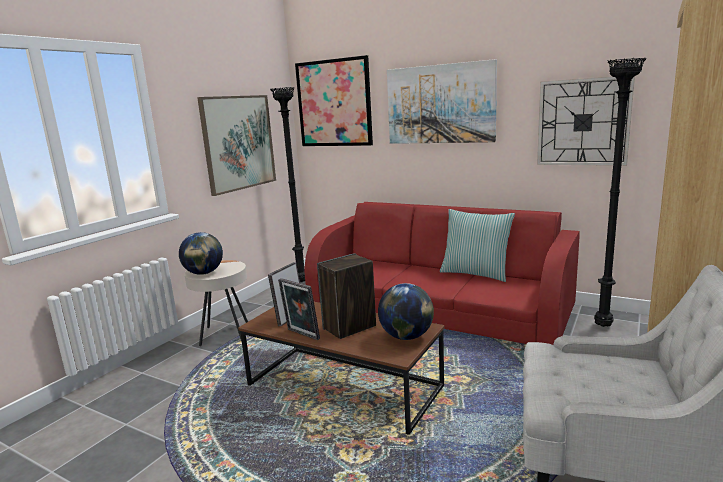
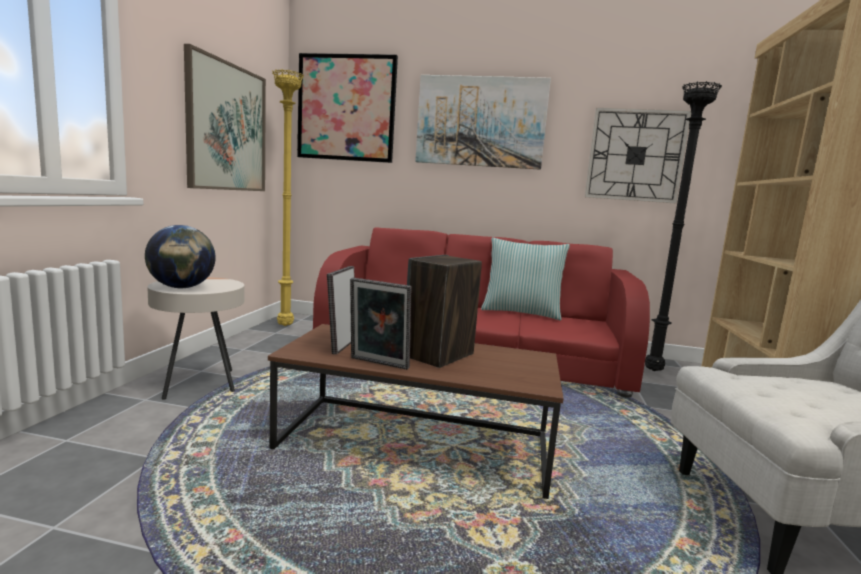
camera: 20 degrees left, 5 degrees down
black floor lamp [271,87,305,282] -> yellow floor lamp [272,69,304,326]
globe [378,283,434,340] -> none

